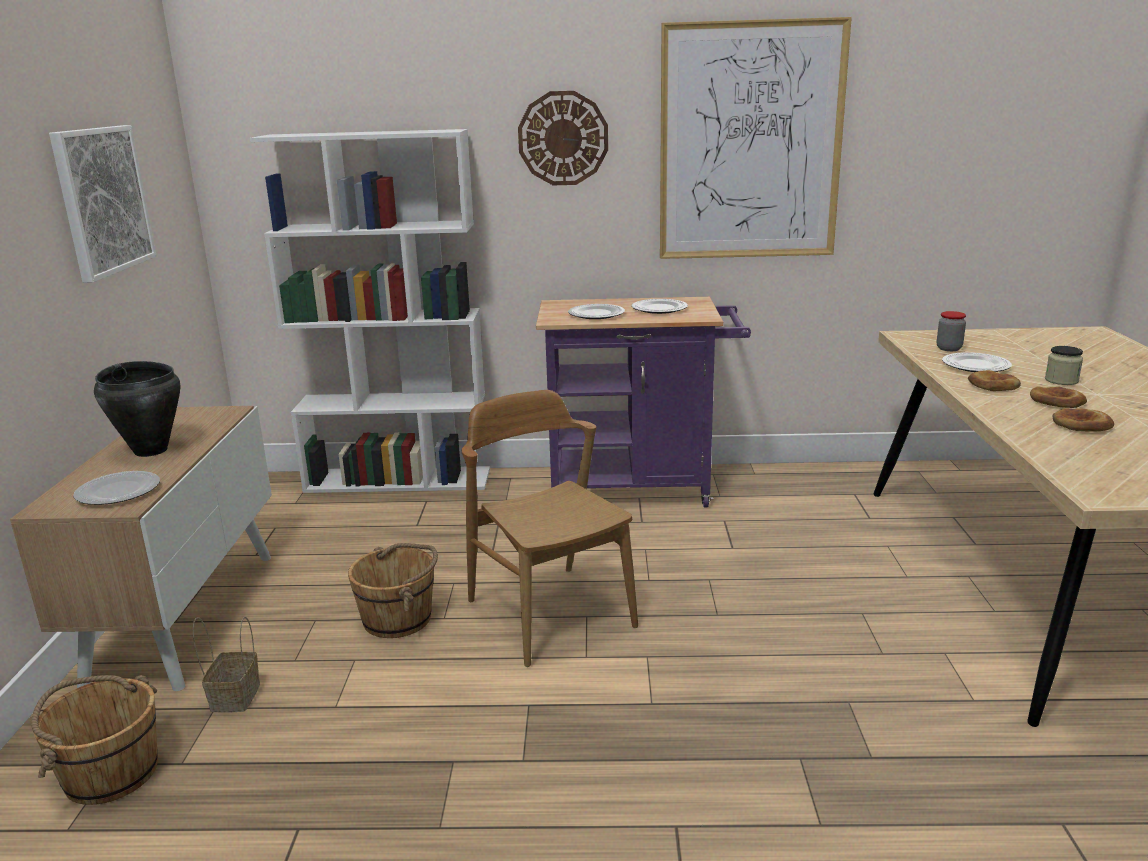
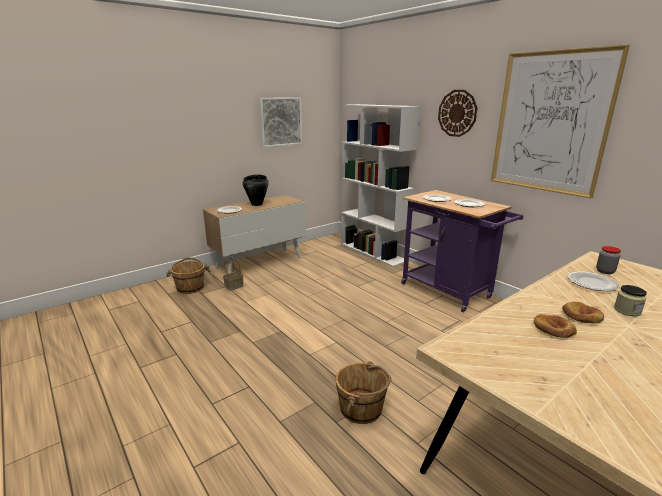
camera: 50 degrees right, 0 degrees up
brown bucket [348,543,438,638] -> brown bucket moved to [336,362,391,424]
brown chair [462,390,638,667] -> none
bread [968,370,1021,391] -> none

